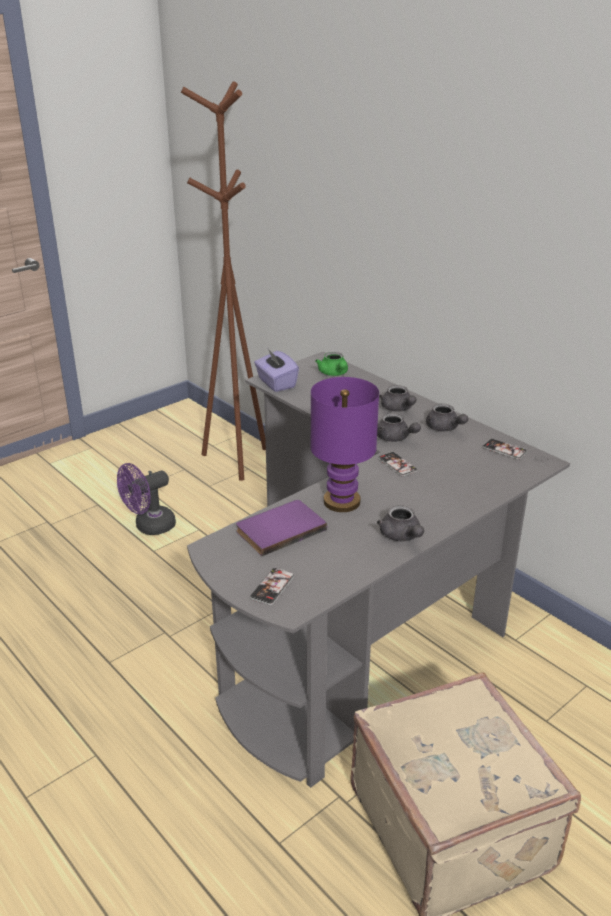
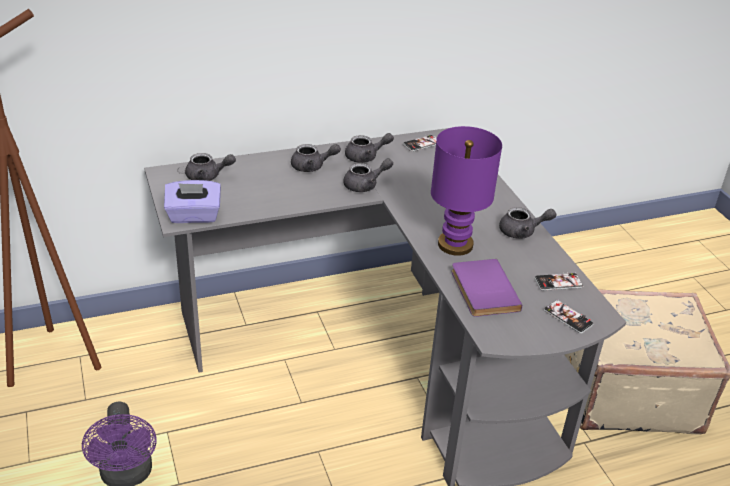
camera: 70 degrees left, 5 degrees up
green teapot [315,352,348,376] -> grey teapot [185,153,236,181]
phone [378,452,418,477] -> phone moved to [534,272,583,291]

